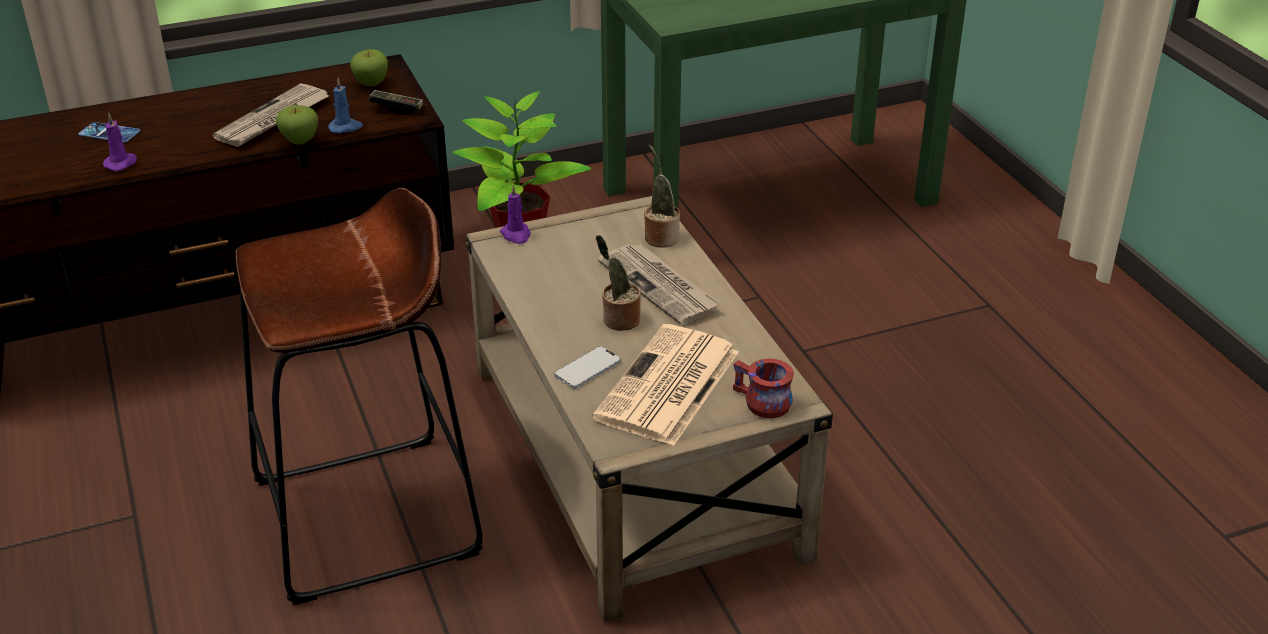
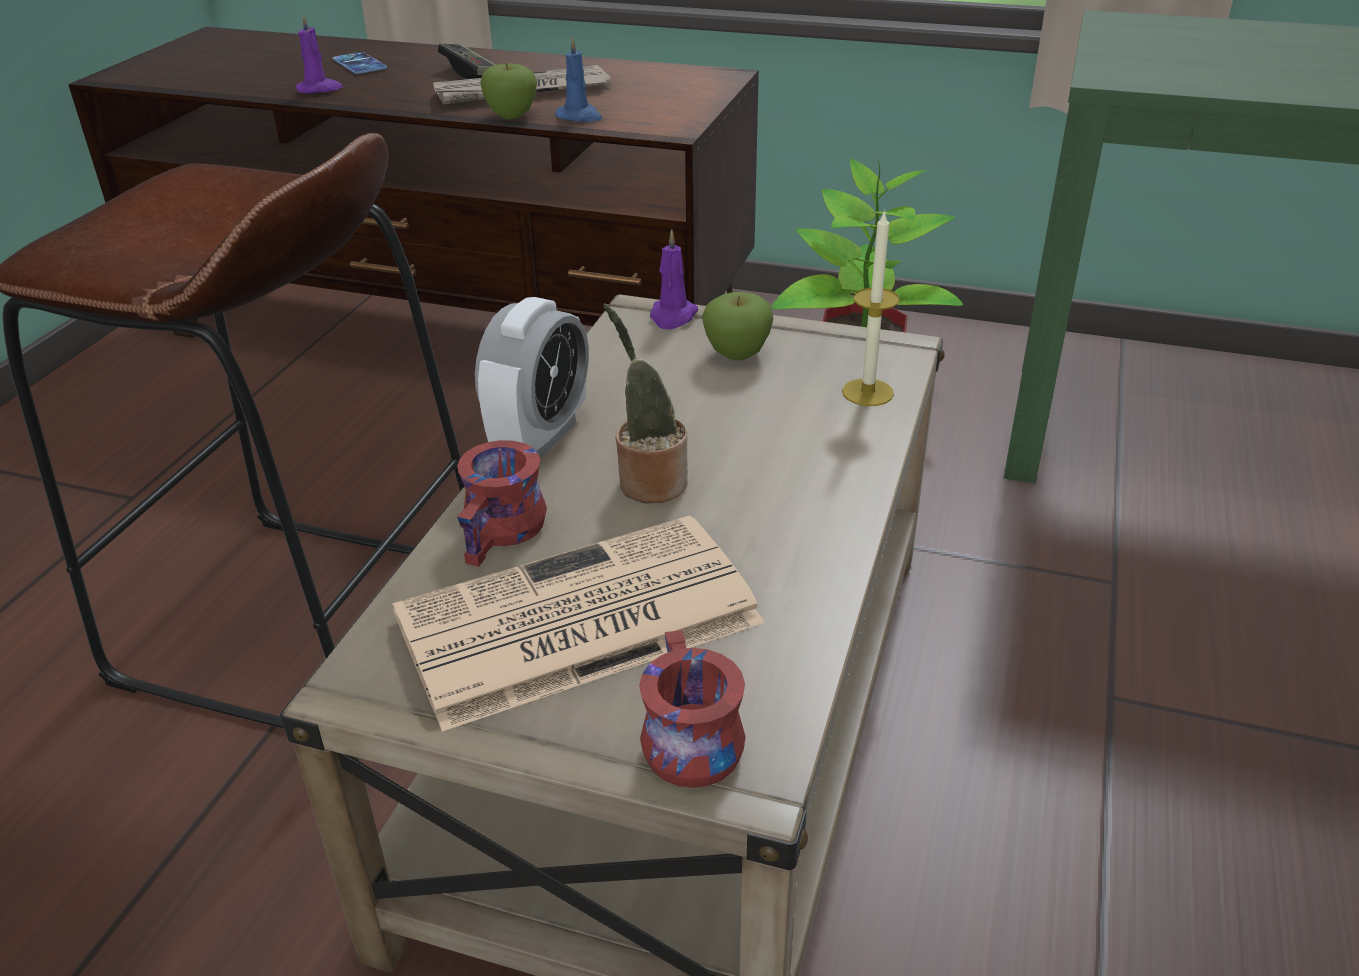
camera: 40 degrees right, 0 degrees up
apple [350,49,388,87] -> apple moved to [702,292,773,360]
game controller [369,90,423,115] -> game controller moved to [438,43,496,79]
phone [554,346,621,389] -> red mug [457,440,547,567]
newspaper [598,244,720,325] -> none
potted plant [644,145,680,248] -> candle [842,209,900,406]
none -> alarm clock [475,297,589,459]

